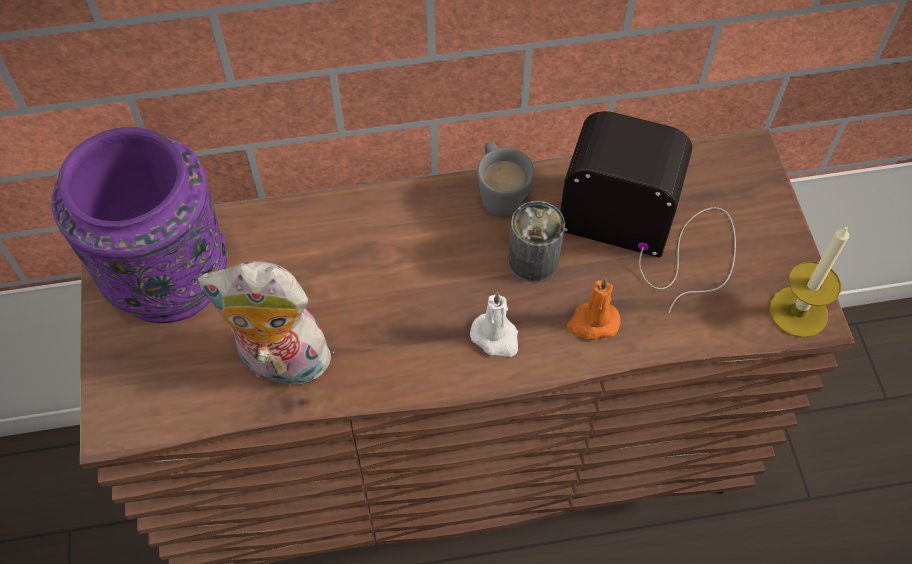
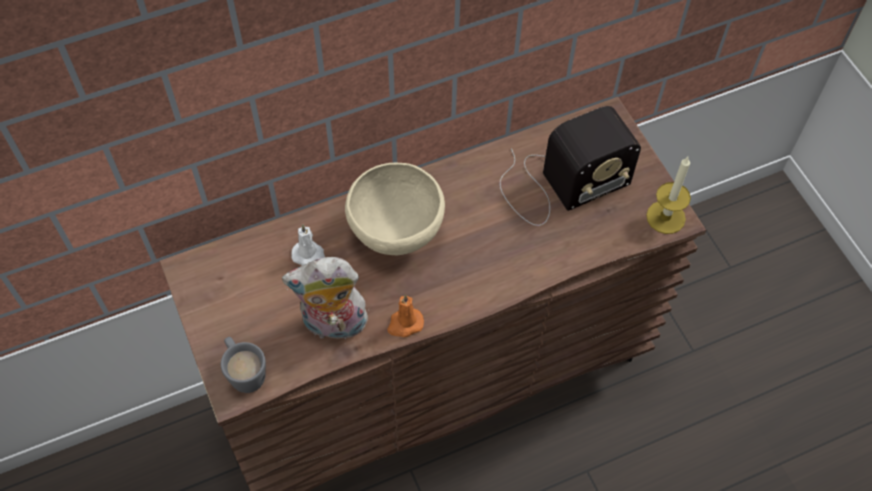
camera: 15 degrees left, 0 degrees up
purple vase [51,127,228,323] -> none
white candle [470,292,518,357] -> white candle moved to [291,224,325,266]
grey mug [477,142,534,217] -> grey mug moved to [221,337,266,393]
can [508,201,565,283] -> none
radio [560,111,736,314] -> radio turned 150 degrees clockwise [500,106,641,226]
orange candle [567,277,620,340] -> orange candle moved to [387,294,424,337]
none -> beige bowl [345,163,445,255]

